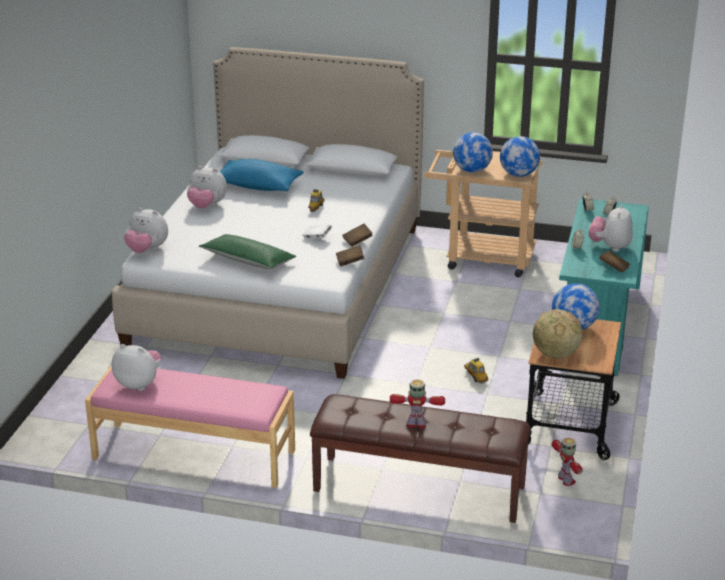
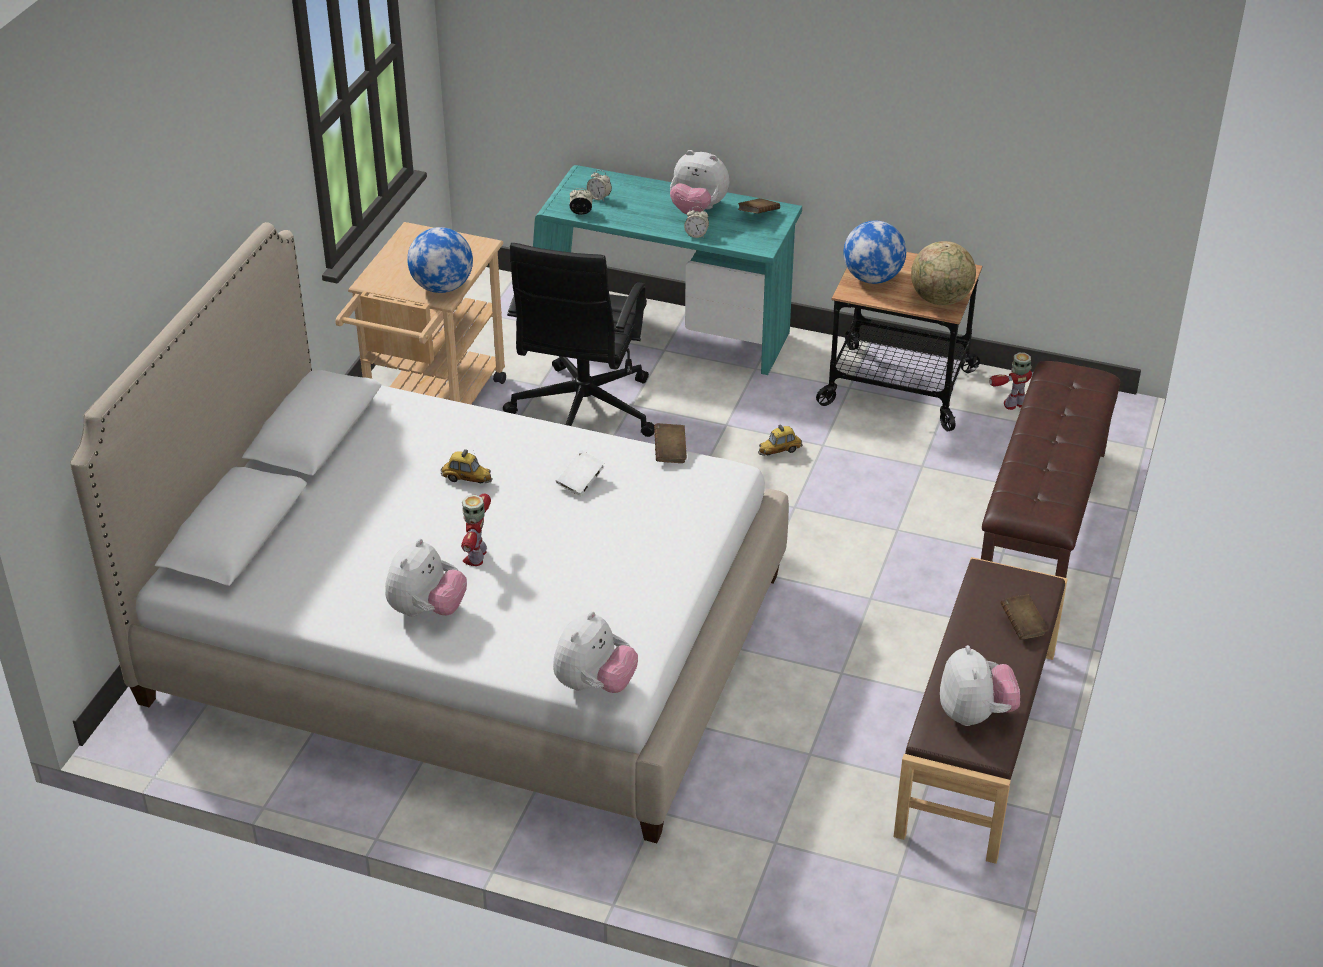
camera: 85 degrees left, 10 degrees up
pink bench [85,365,295,488] -> brown bench [894,557,1068,864]
plush toy [112,344,161,391] -> plush toy turned 150 degrees clockwise [940,645,1020,726]
green pillow [199,234,296,269] -> none
blue pillow [219,159,303,191] -> none
brown book [342,223,373,247] -> brown book moved to [1000,594,1048,640]
toy robot [390,379,445,428] -> toy robot moved to [461,494,491,566]
globe [500,136,540,177] -> none
none -> black office chair [503,243,654,437]

